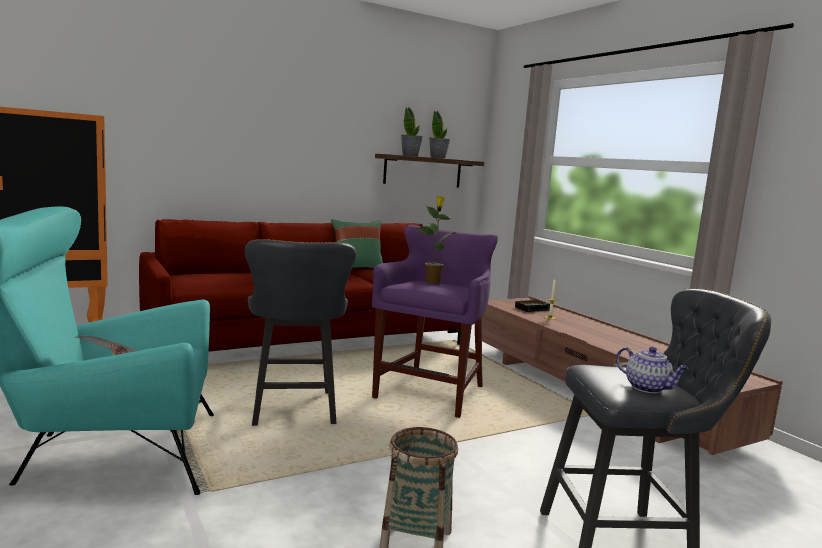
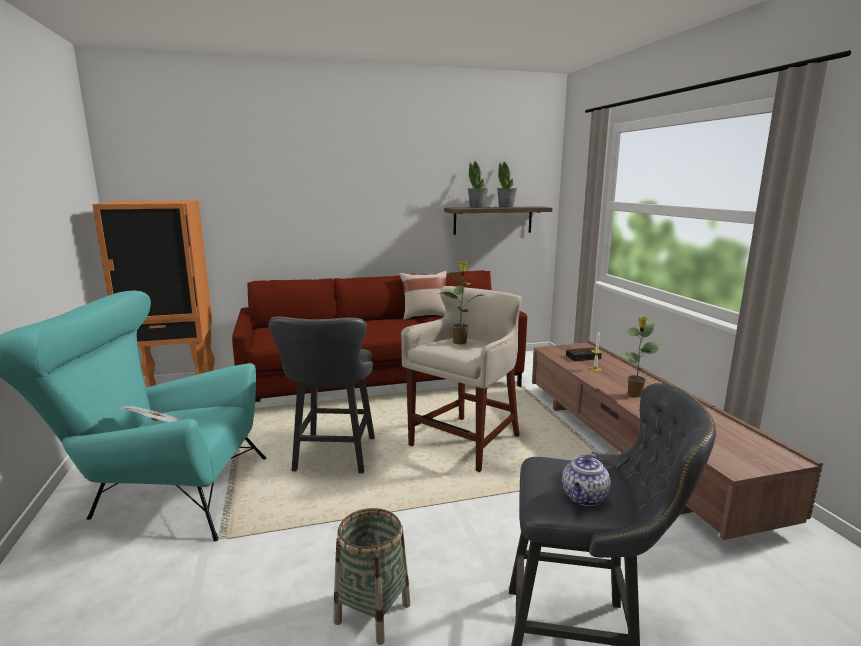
camera: 15 degrees right, 5 degrees up
green pillow [331,219,383,268] -> beige pillow [399,271,447,320]
purple stool [372,225,498,418] -> beige stool [401,286,522,472]
teapot [616,347,689,393] -> teapot turned 60 degrees clockwise [562,451,611,506]
none -> potted plant [619,316,661,398]

